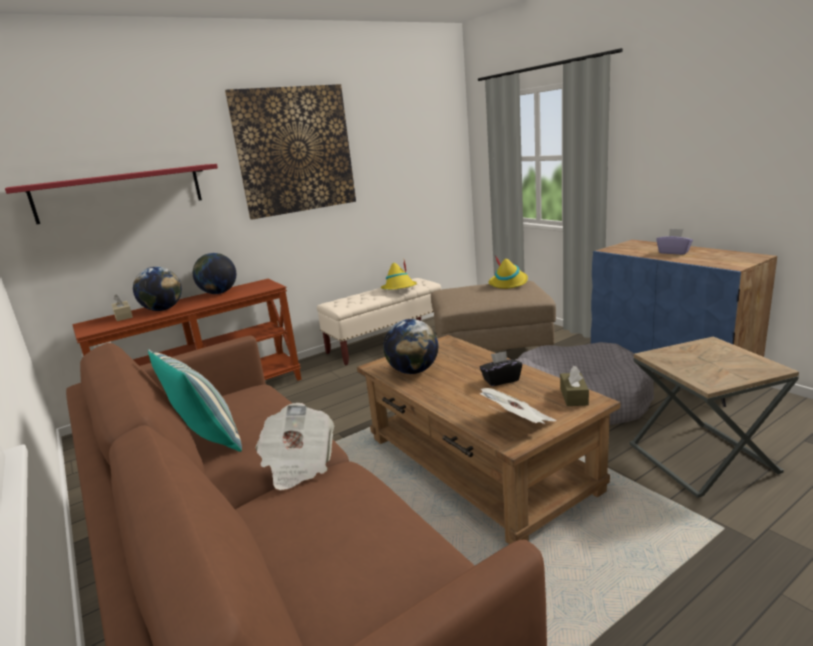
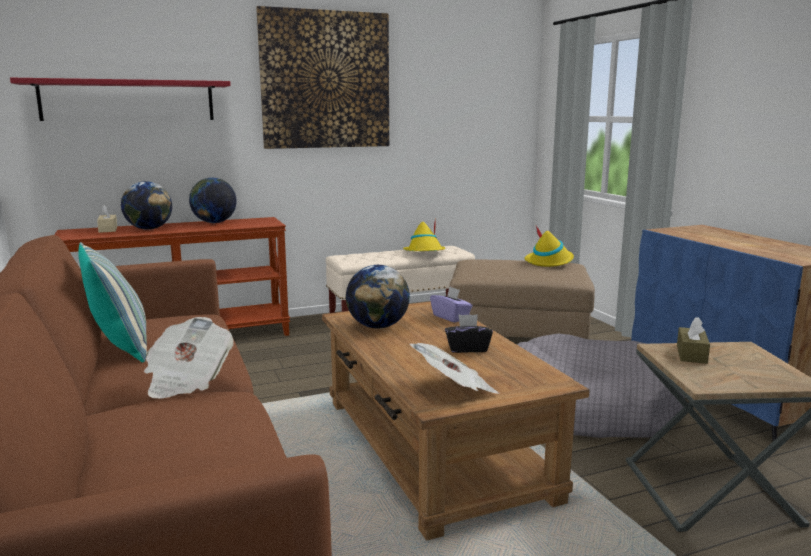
camera: 10 degrees right, 5 degrees down
brown tissue box [560,366,589,406] -> brown tissue box moved to [677,317,710,364]
purple tissue box [656,229,693,255] -> purple tissue box moved to [430,286,473,322]

